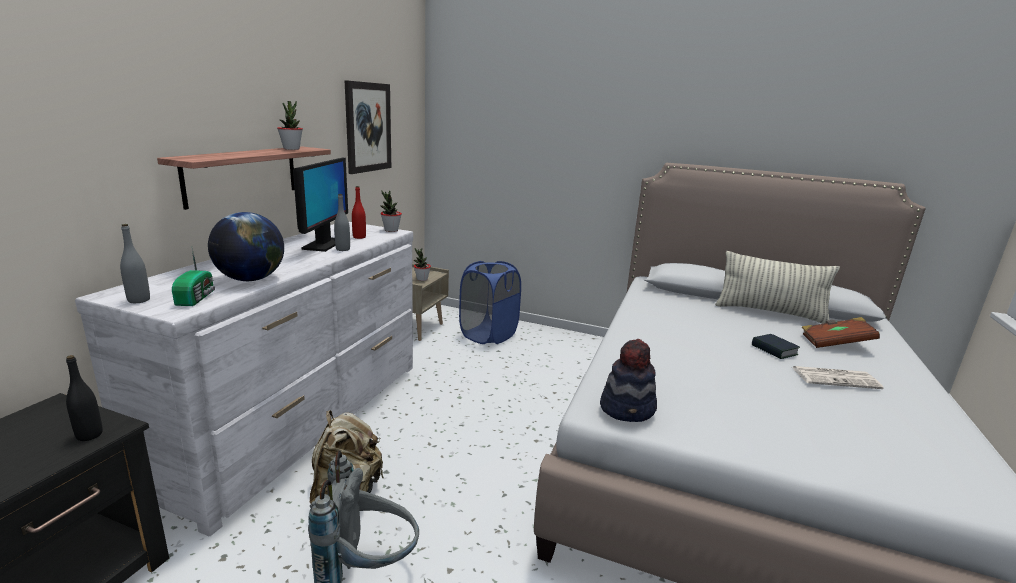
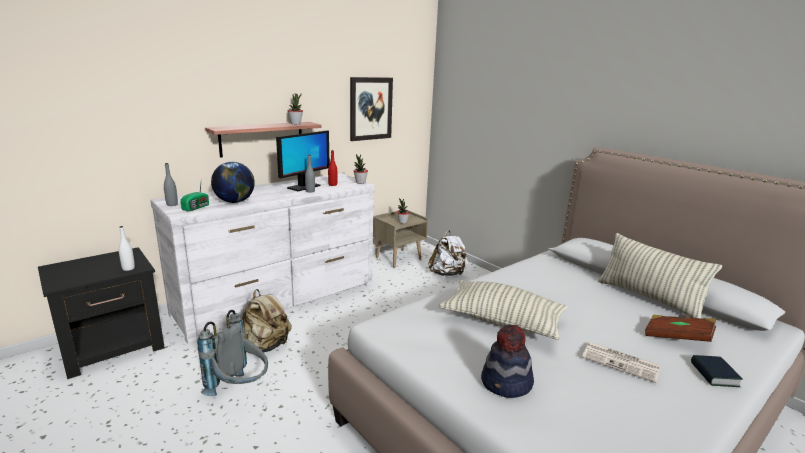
camera: 30 degrees right, 0 degrees up
black bottle [66,355,103,441] -> white bottle [119,226,135,271]
blue laundry basket [459,261,521,344] -> white backpack [428,230,468,276]
hat [600,339,657,422] -> hat moved to [481,325,534,398]
book [752,334,800,359] -> book moved to [691,355,743,387]
none -> pillow [439,280,568,340]

